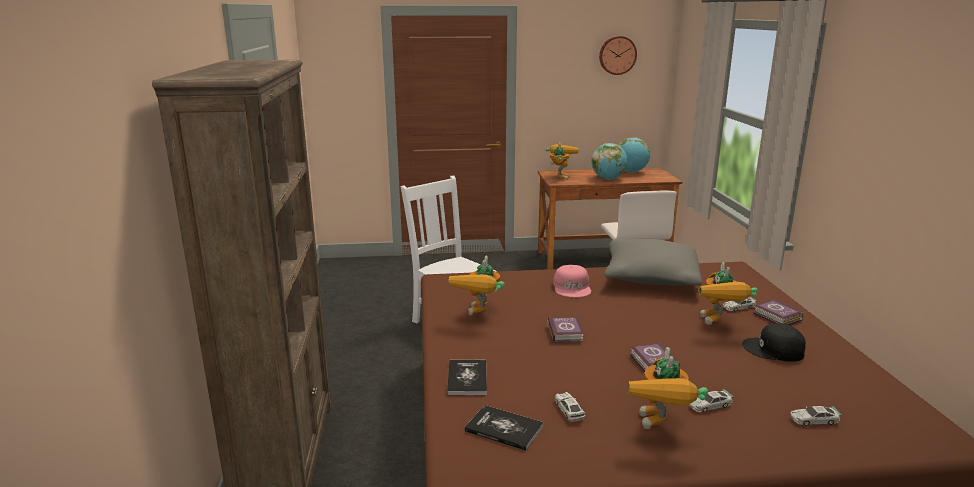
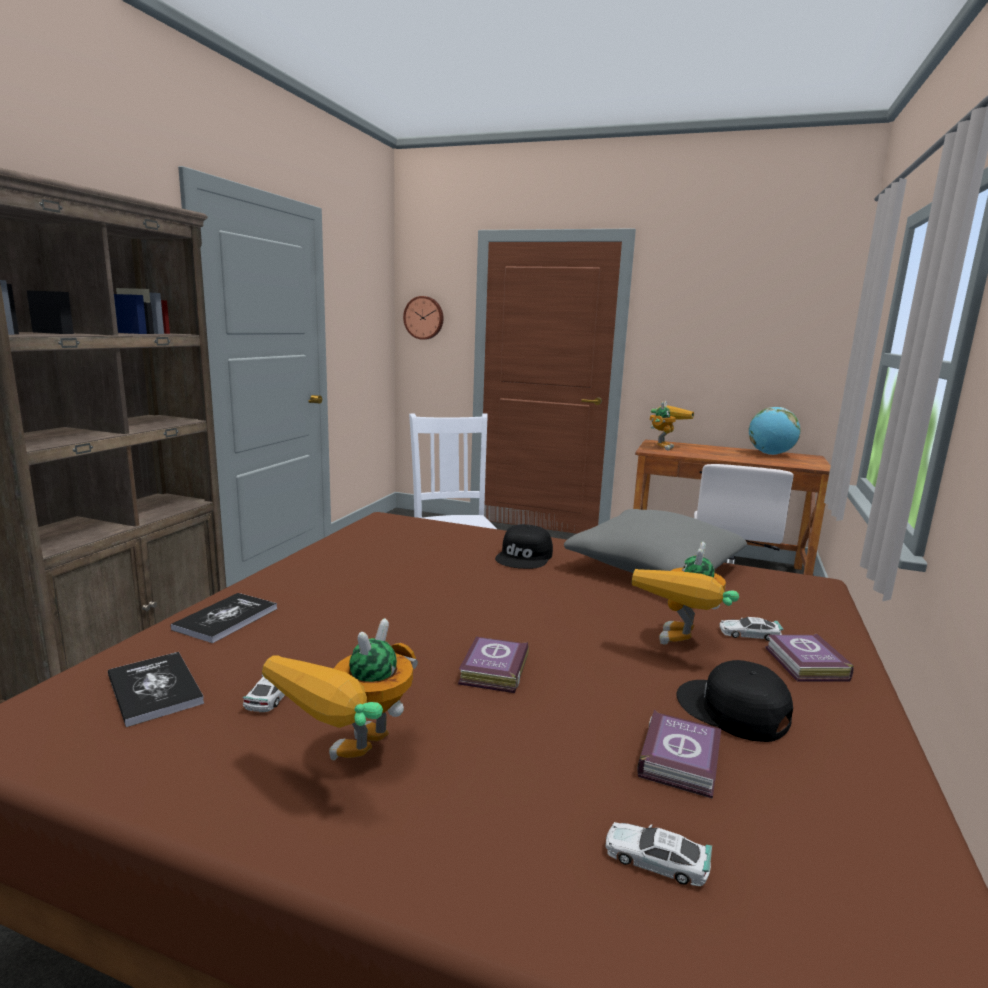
camera: 25 degrees right, 5 degrees down
toy robot [448,255,505,315] -> none
book [547,317,584,343] -> book moved to [637,710,721,799]
pink cap [553,265,591,297] -> black cap [495,524,553,569]
globe [591,143,628,180] -> none
wall clock [599,36,637,75] -> wall clock moved to [403,296,443,340]
toy car [689,389,734,412] -> none

